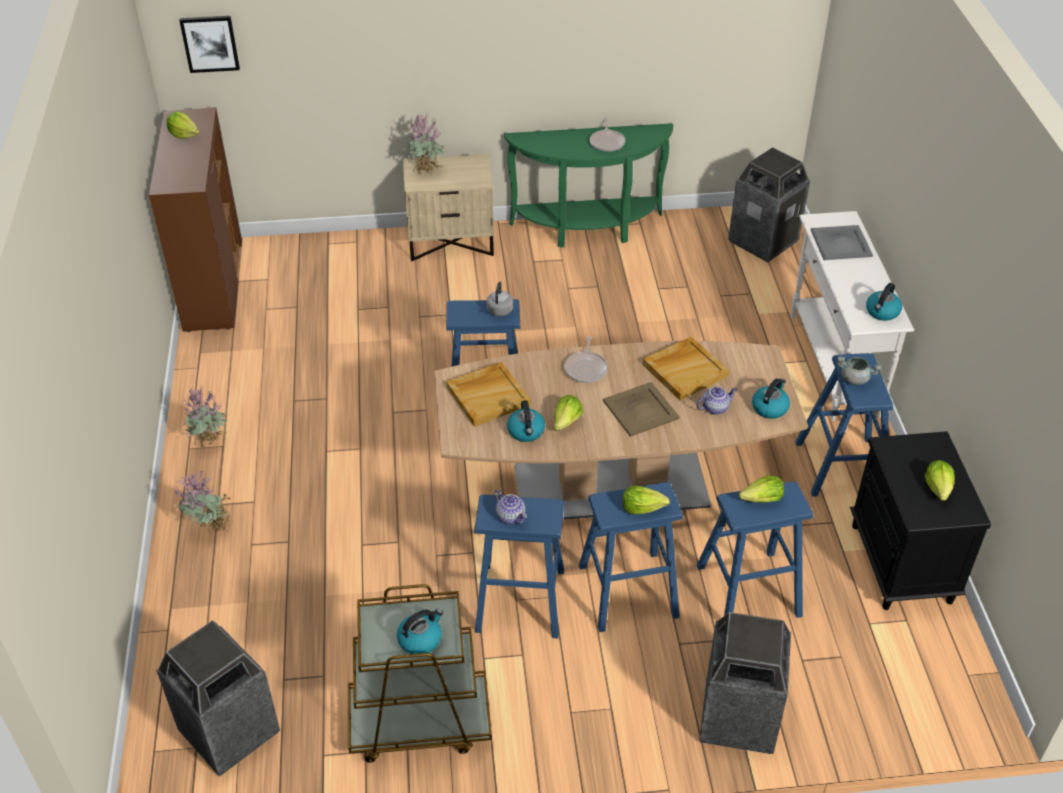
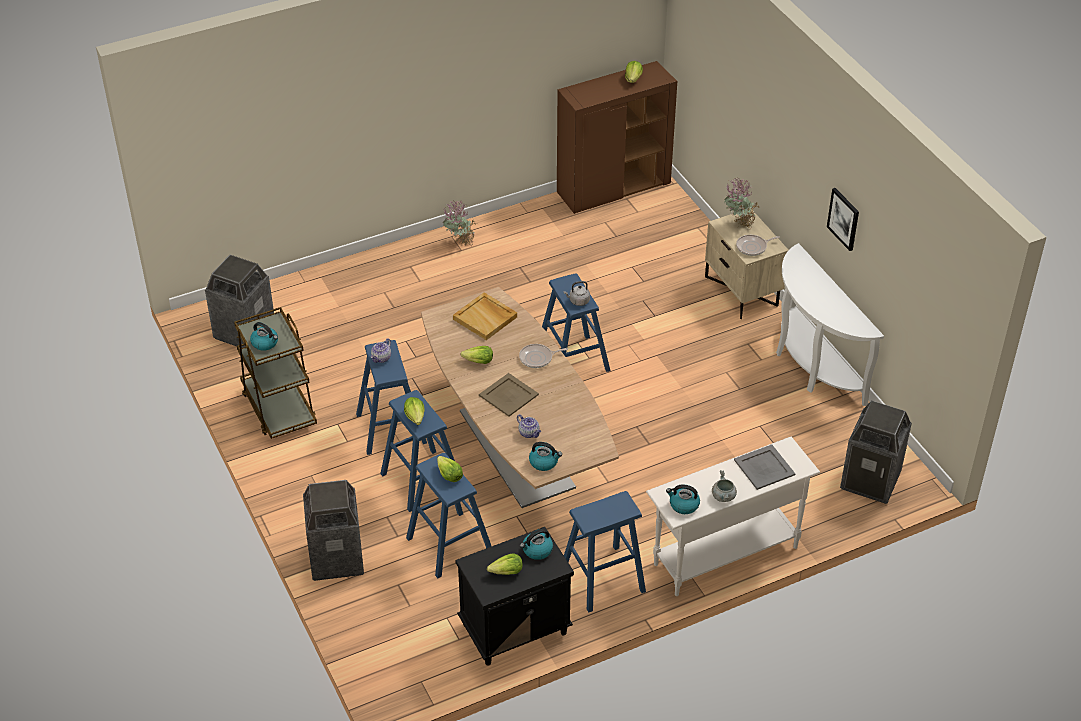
camera: 70 degrees right, 0 degrees up
potted plant [175,471,232,533] -> none
picture [179,16,240,73] -> picture moved to [827,188,859,251]
green console table [504,123,673,248] -> white console table [776,243,884,406]
kettle [507,400,545,442] -> kettle moved to [520,529,553,560]
frying pan [590,119,625,152] -> frying pan moved to [736,235,780,256]
beige tray [643,337,729,400] -> none
grey cooking pot [837,356,882,385] -> grey cooking pot moved to [712,470,737,502]

